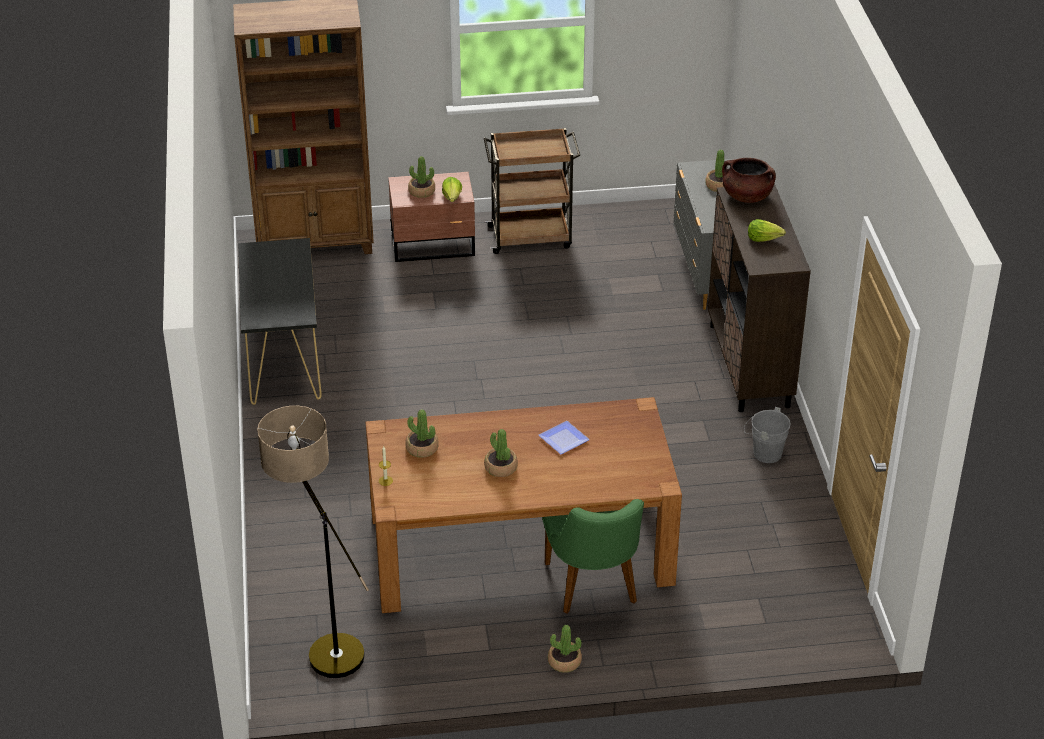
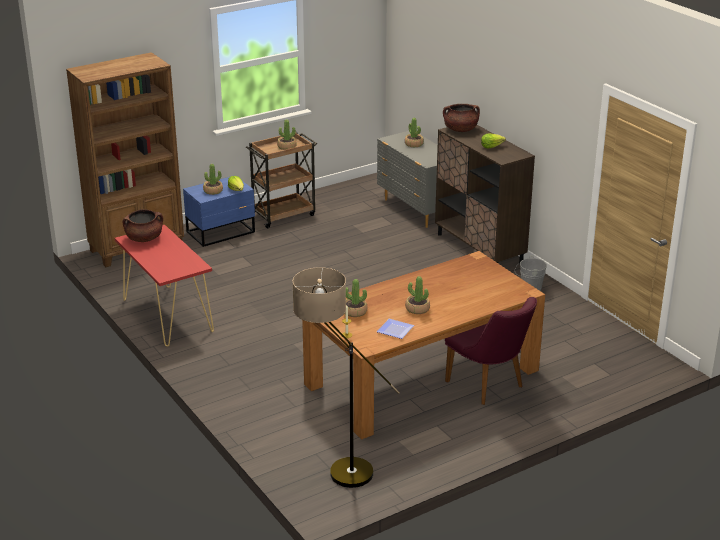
camera: 25 degrees left, 10 degrees down
black console table [238,238,322,405] -> red console table [115,225,214,347]
brown nightstand [388,172,475,262] -> blue nightstand [183,175,255,247]
plate [539,421,590,454] -> plate moved to [376,319,414,339]
green chair [542,499,644,613] -> purple chair [445,297,537,405]
potted plant [548,625,582,673] -> potted plant moved to [277,119,297,150]
none -> brown cooking pot [123,209,163,242]

